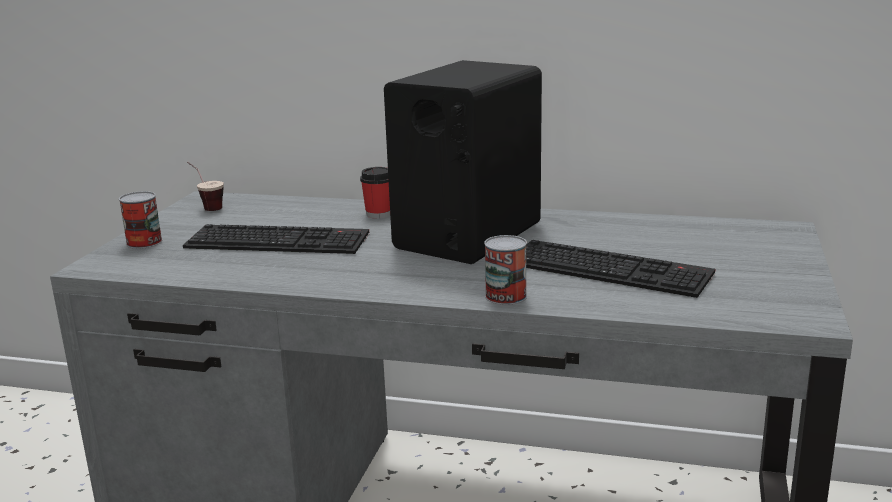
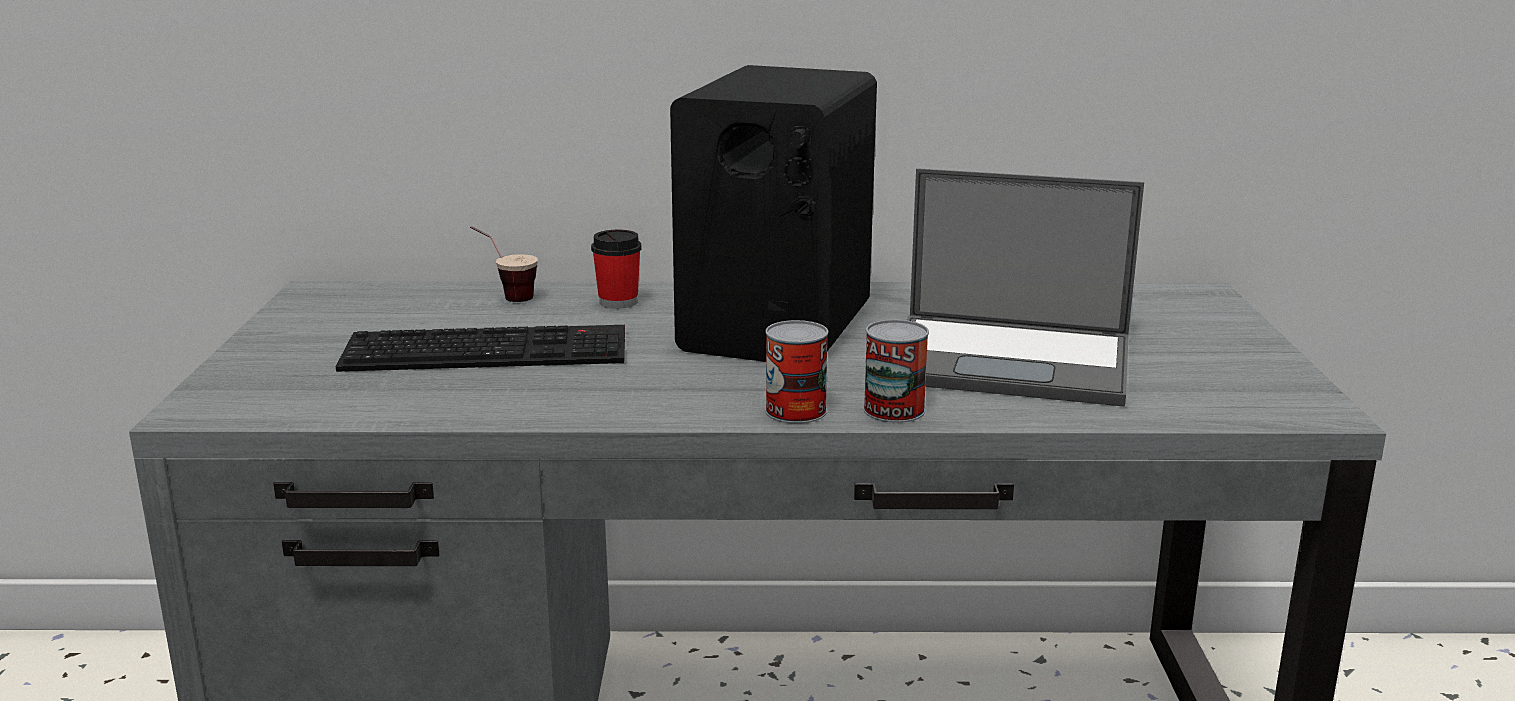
camera: 15 degrees left, 0 degrees up
can [119,191,162,249] -> can moved to [765,320,828,424]
cup [187,162,224,211] -> cup moved to [470,226,538,302]
keyboard [526,240,715,298] -> laptop [907,168,1144,407]

